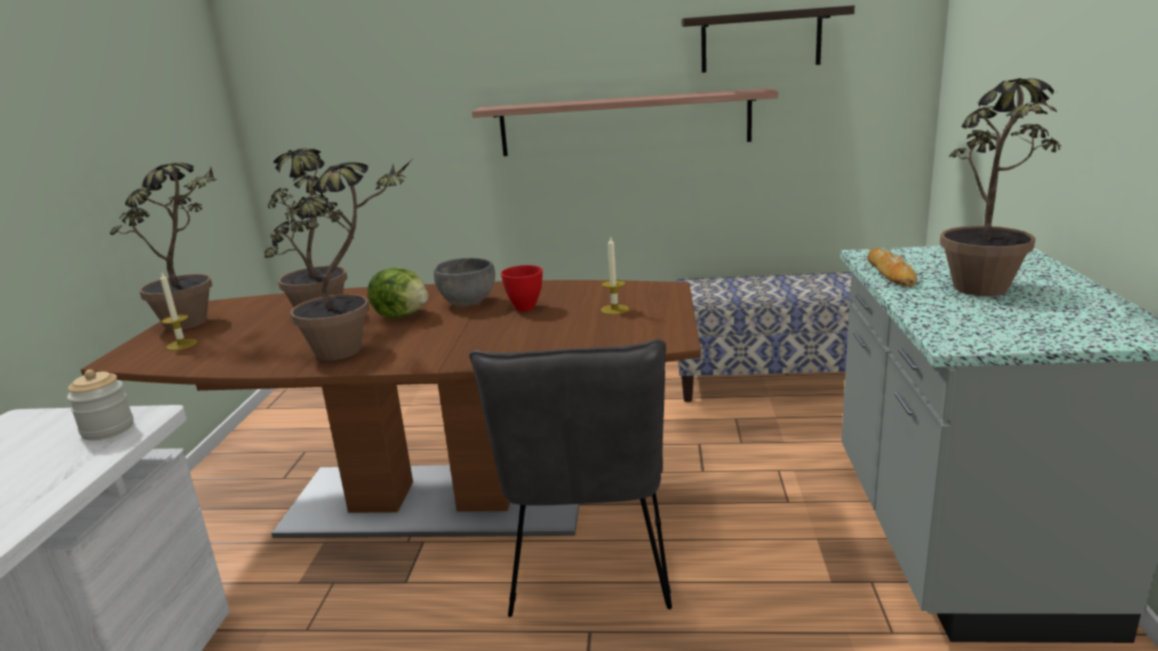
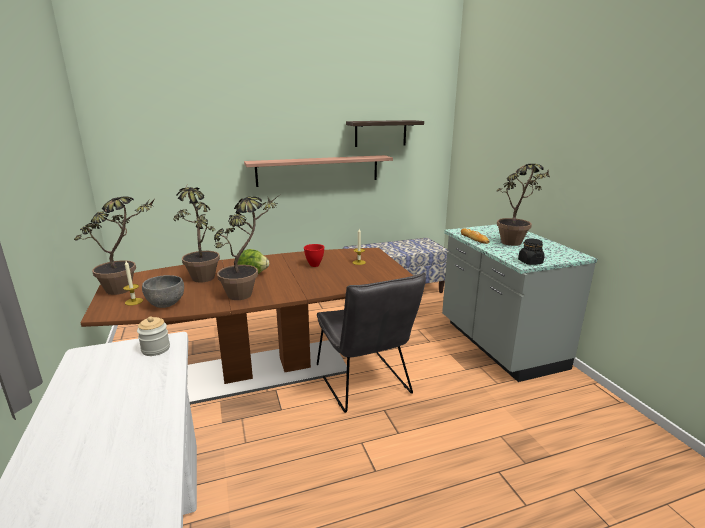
camera: 25 degrees left, 0 degrees up
grey bowl [434,258,495,307] -> grey bowl moved to [142,275,184,308]
none -> black jar [518,239,545,265]

